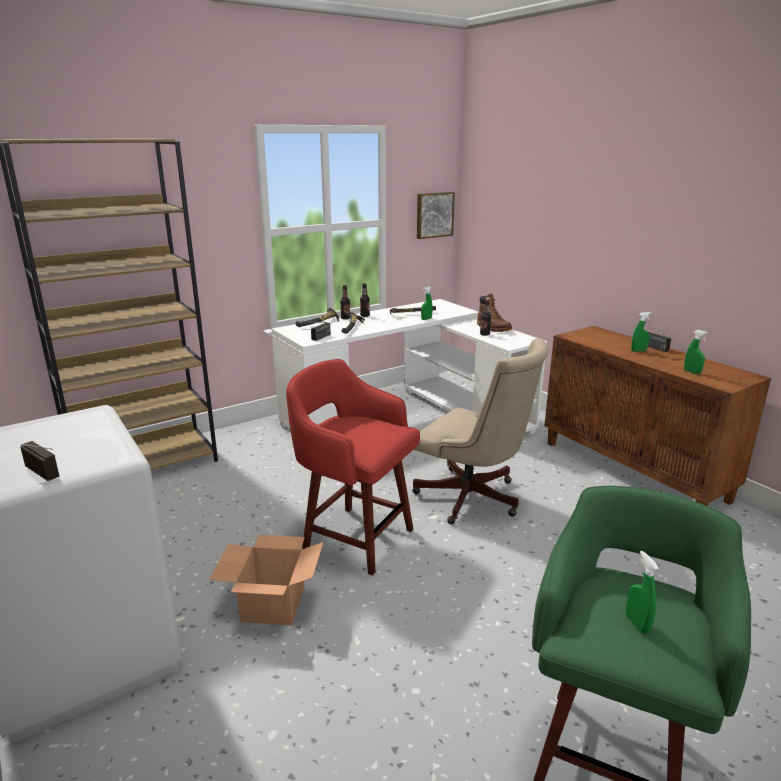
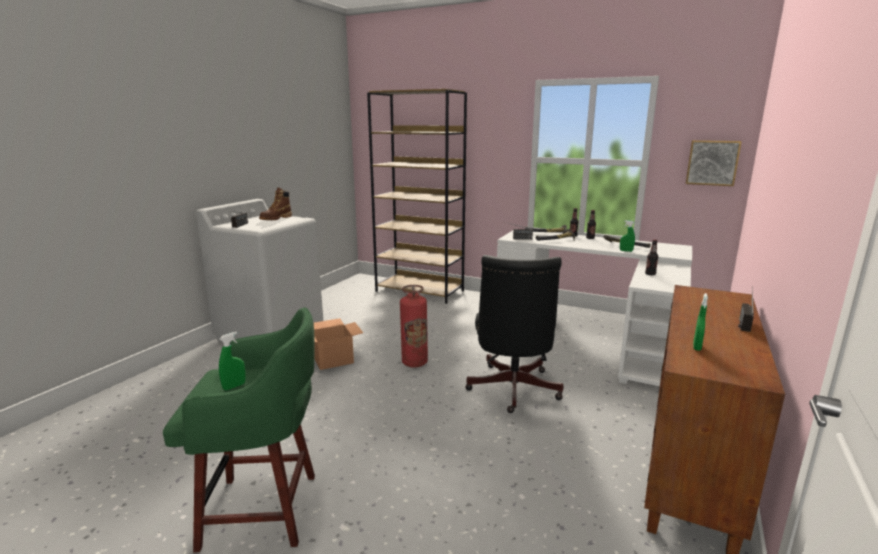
camera: 60 degrees right, 5 degrees down
red stool [286,359,420,576] -> fire extinguisher [400,285,428,368]
beige office chair [412,338,548,524] -> black office chair [465,255,564,413]
brown boot [477,294,512,332] -> brown boot moved to [259,188,292,220]
green spray bottle [631,312,652,352] -> none

